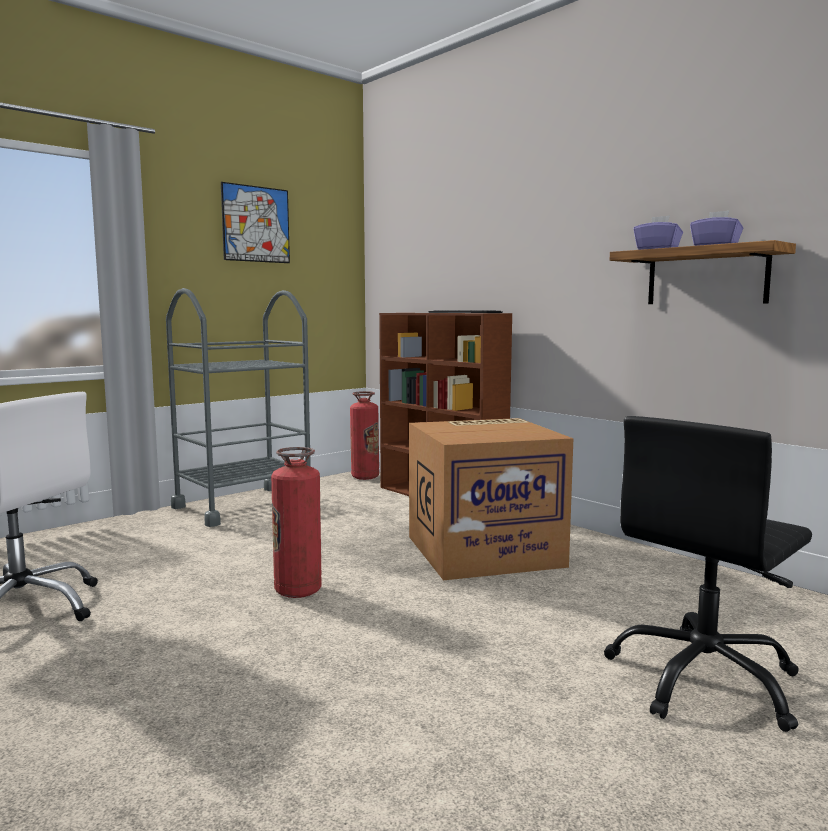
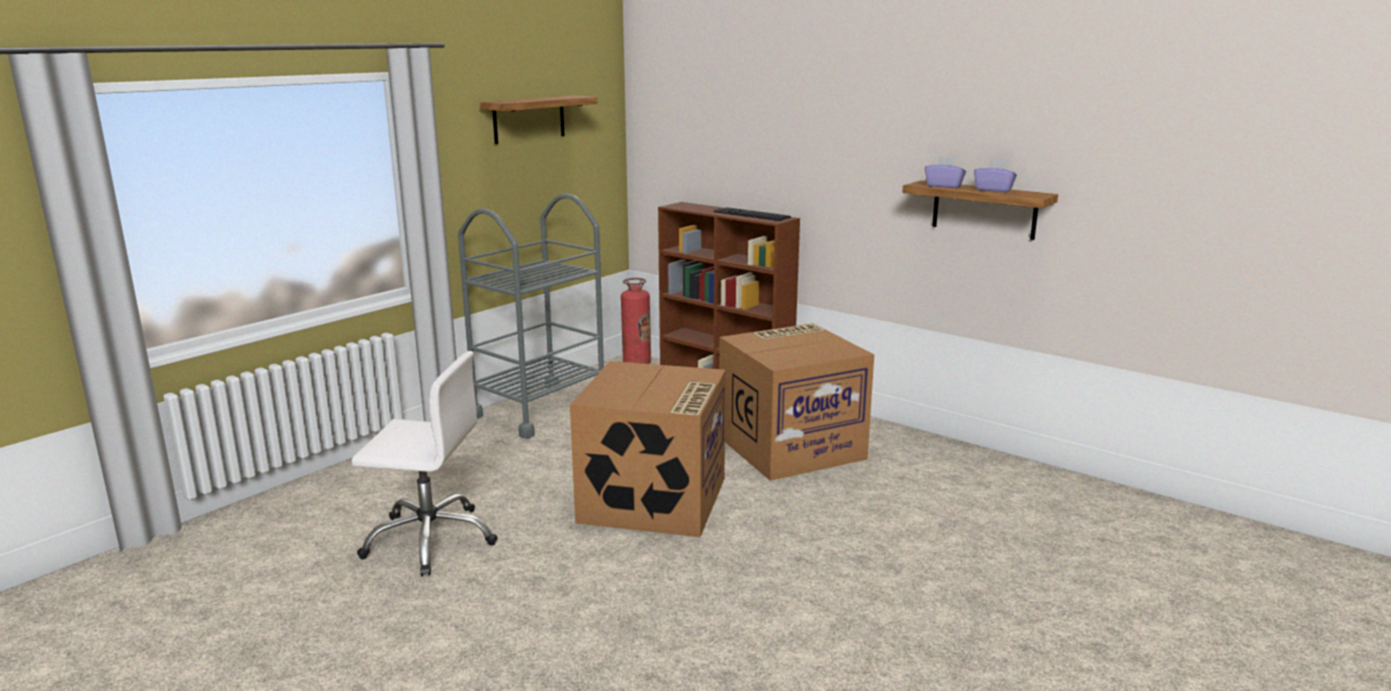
camera: 10 degrees left, 10 degrees up
picture [221,182,290,263] -> shelf [480,95,598,144]
fire extinguisher [271,447,322,598] -> cardboard box [570,361,726,537]
black office chair [604,416,812,732] -> none

